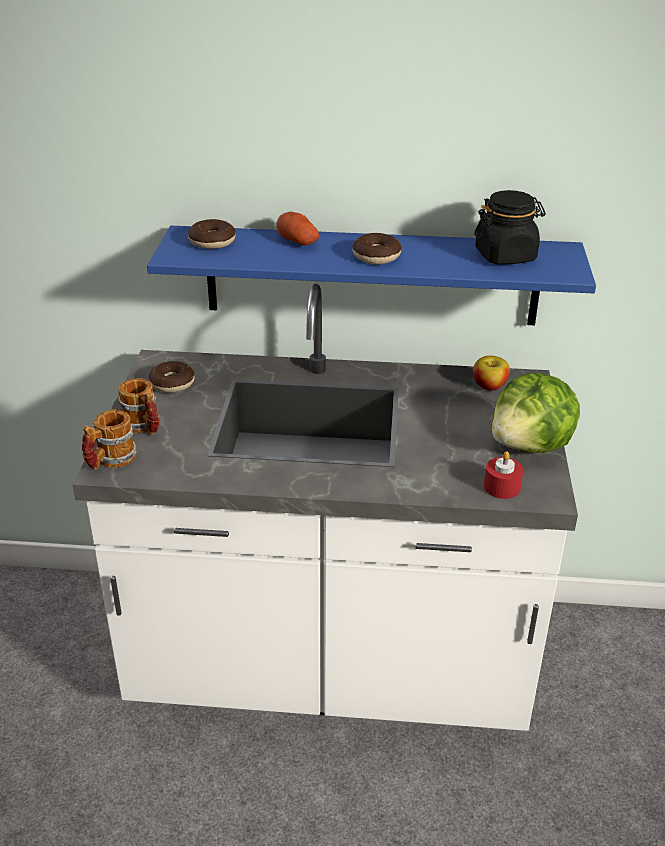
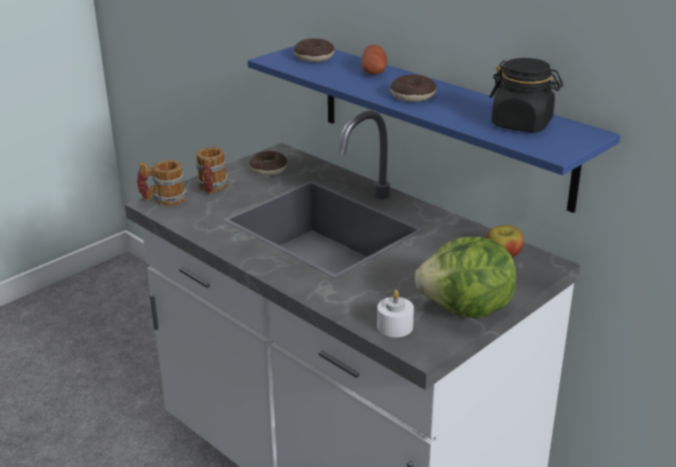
camera: 40 degrees right, 5 degrees down
red candle [484,451,523,499] -> white candle [377,290,414,337]

